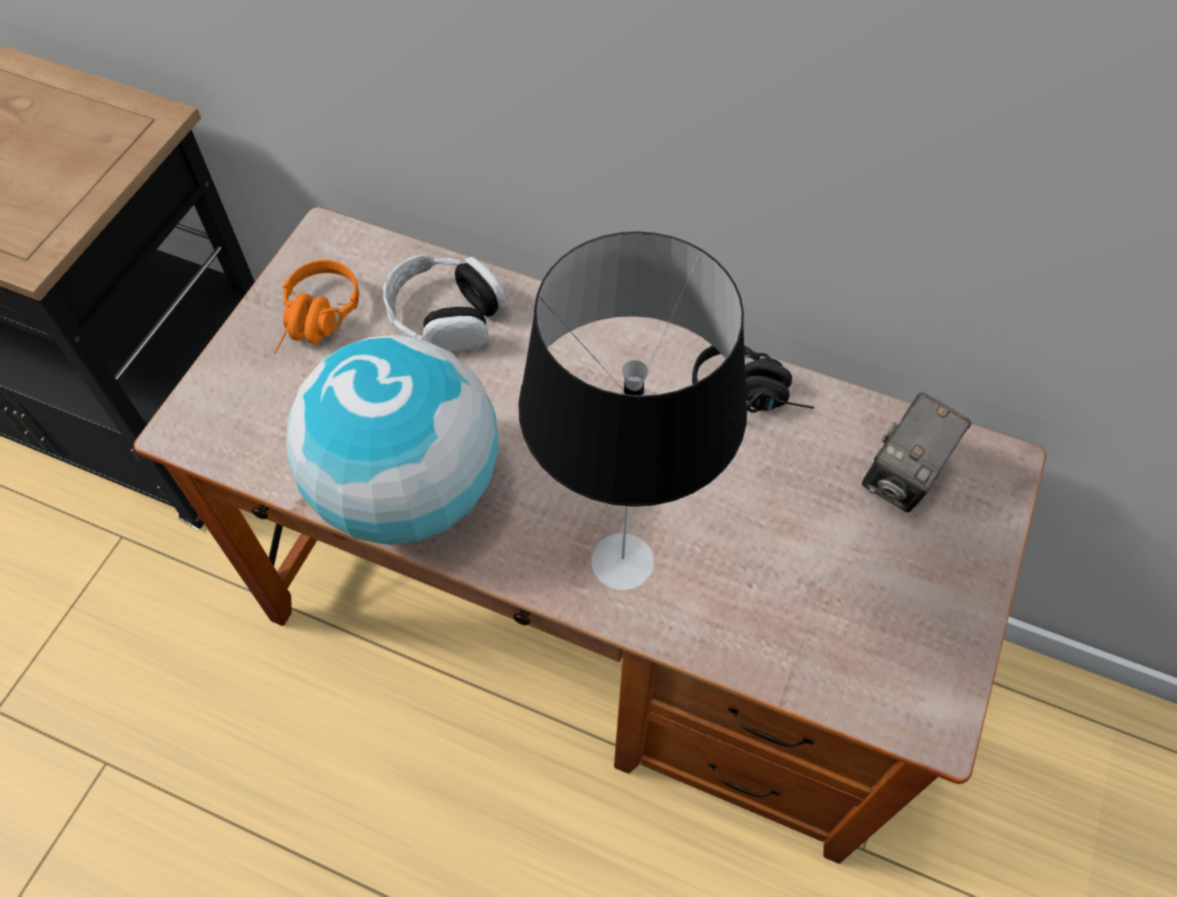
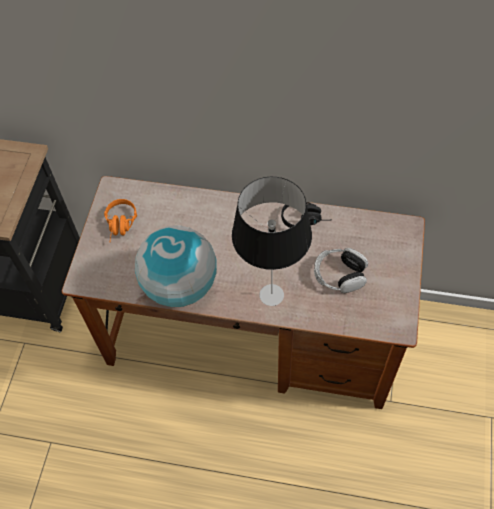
camera: 10 degrees left, 0 degrees up
headphones [383,254,506,353] -> headphones moved to [314,248,368,293]
camera [862,392,971,513] -> none

